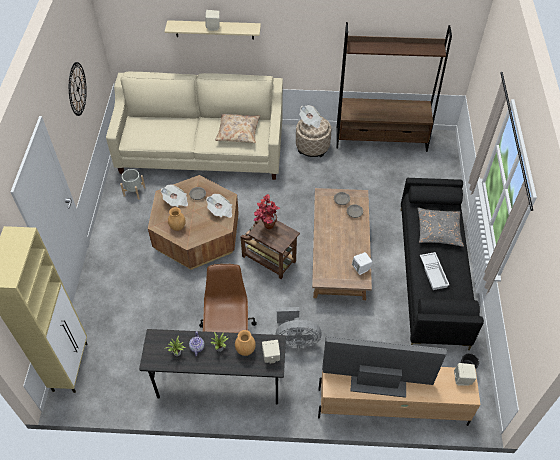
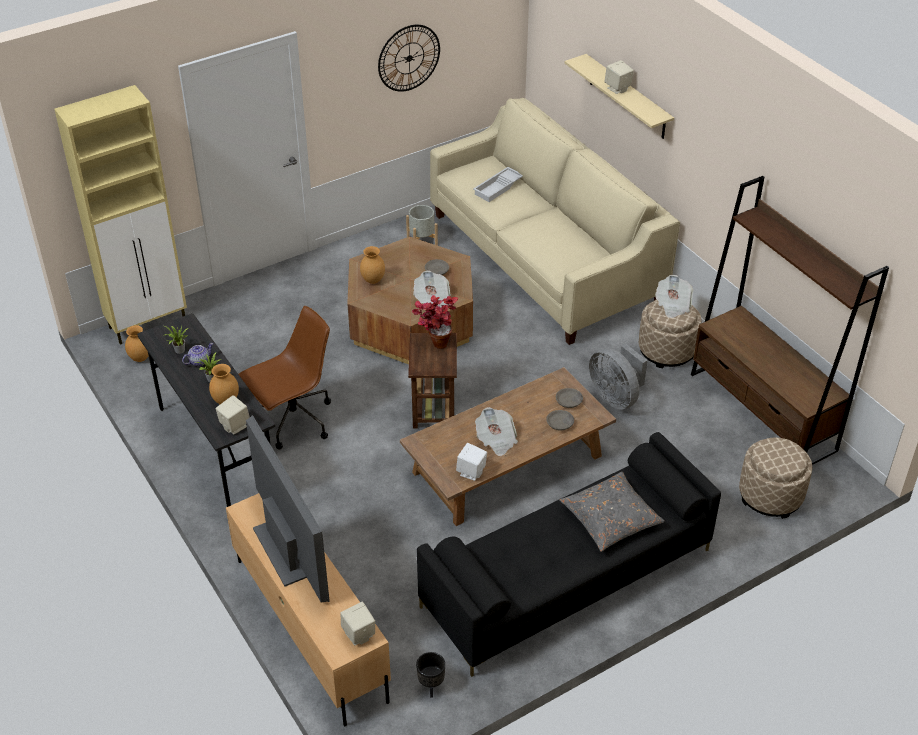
camera: 55 degrees right, 10 degrees down
newspaper [161,184,188,207] -> newspaper moved to [475,407,518,456]
beige pillow [215,114,260,143] -> none
grey fan [275,307,322,348] -> grey fan moved to [589,344,647,409]
white tray [420,252,449,290] -> white tray moved to [473,167,522,202]
none -> brown vase [125,325,148,362]
none -> beige ottoman [739,437,812,519]

